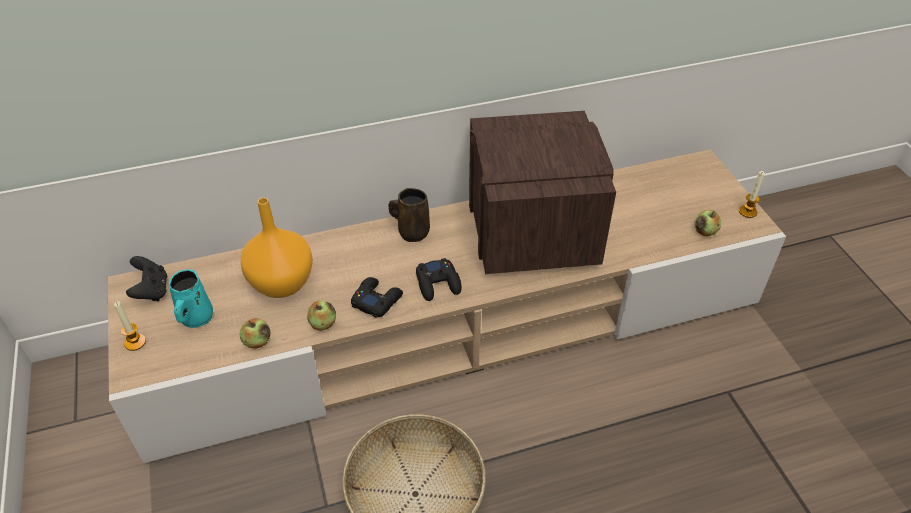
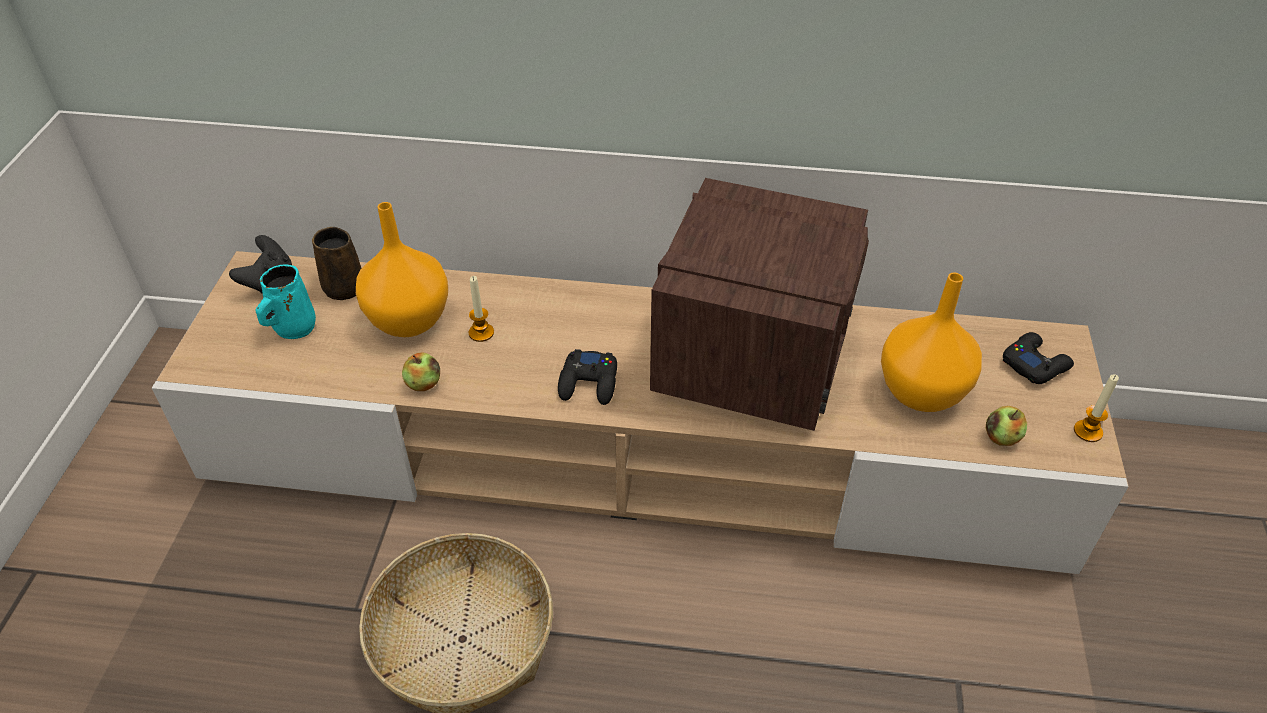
camera: 25 degrees right, 0 degrees up
candle [114,301,146,351] -> candle moved to [469,276,494,342]
apple [240,318,271,349] -> none
black game controller [351,277,403,318] -> black game controller moved to [1003,332,1074,384]
brown mug [389,188,430,242] -> brown mug moved to [312,227,362,300]
none -> orange vase [881,273,982,412]

